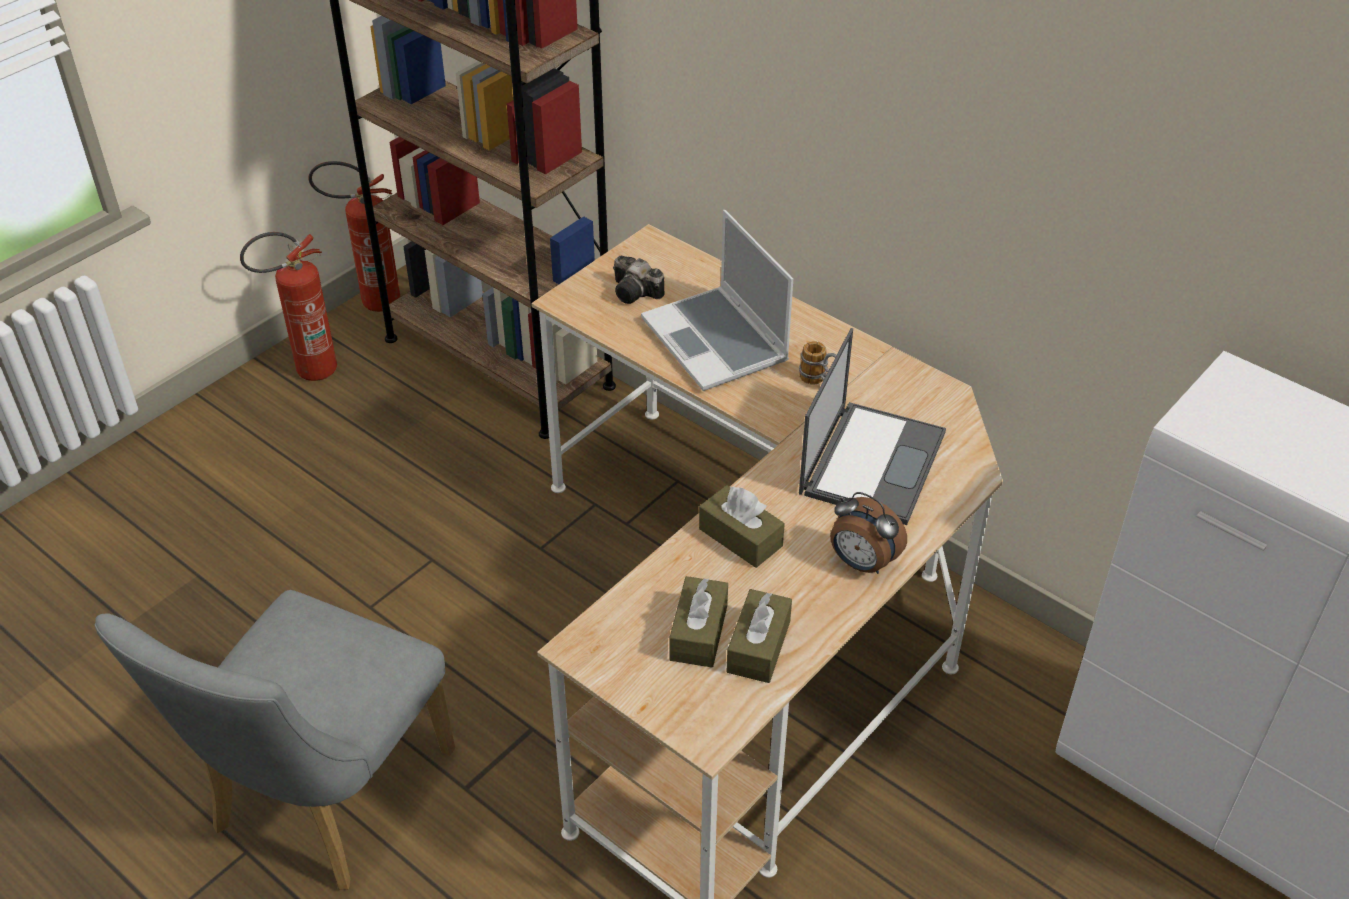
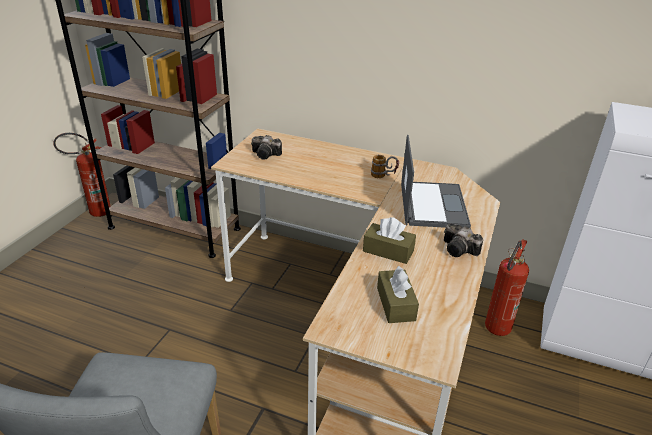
camera: 20 degrees left, 10 degrees down
fire extinguisher [240,232,337,381] -> fire extinguisher moved to [485,239,529,336]
laptop [641,210,793,391] -> none
brown tissue box [727,589,792,683] -> none
alarm clock [830,492,907,574] -> camera [444,223,483,257]

